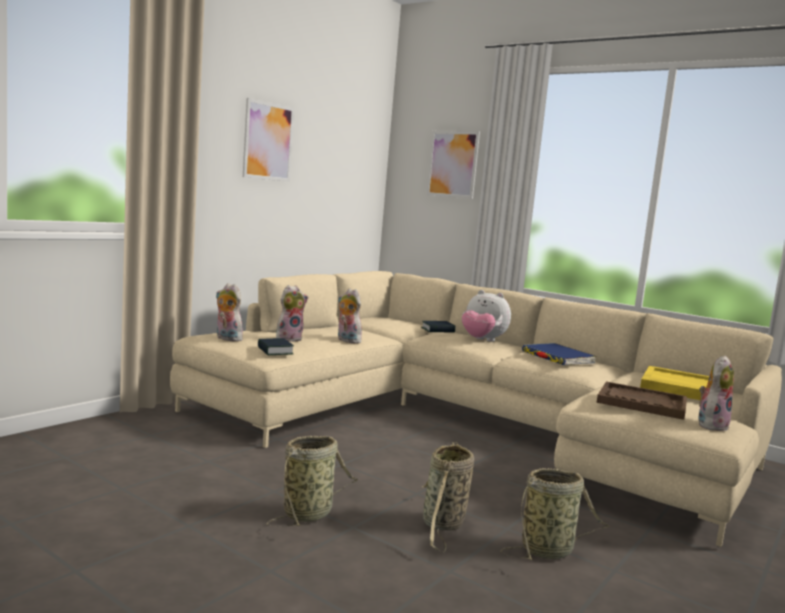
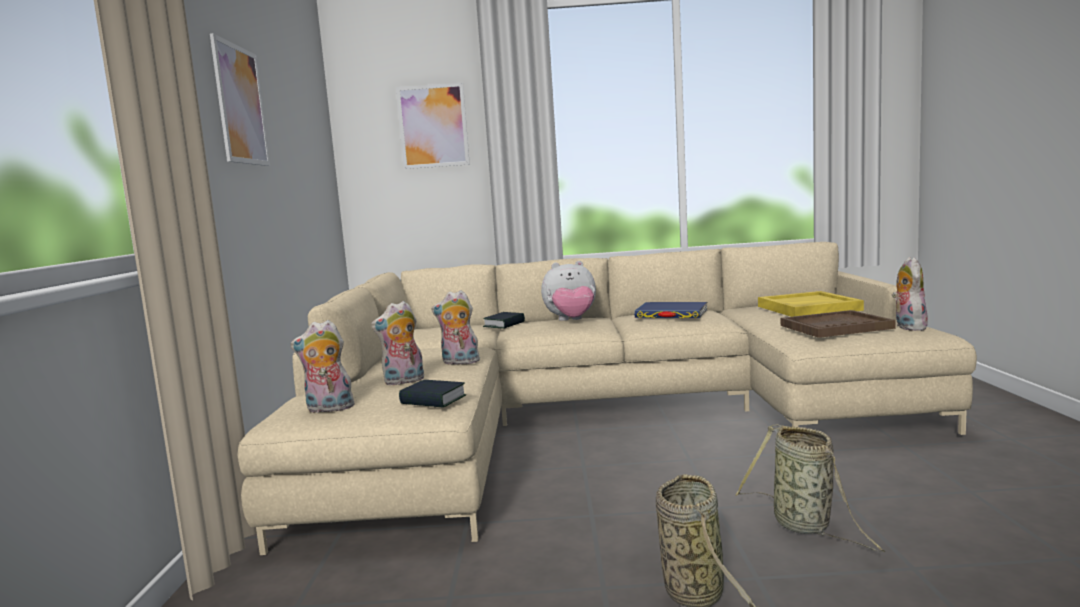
camera: 35 degrees left, 0 degrees up
plush toy [276,285,308,342] -> plush toy turned 135 degrees counterclockwise [371,301,424,386]
basket [501,468,610,560] -> none

